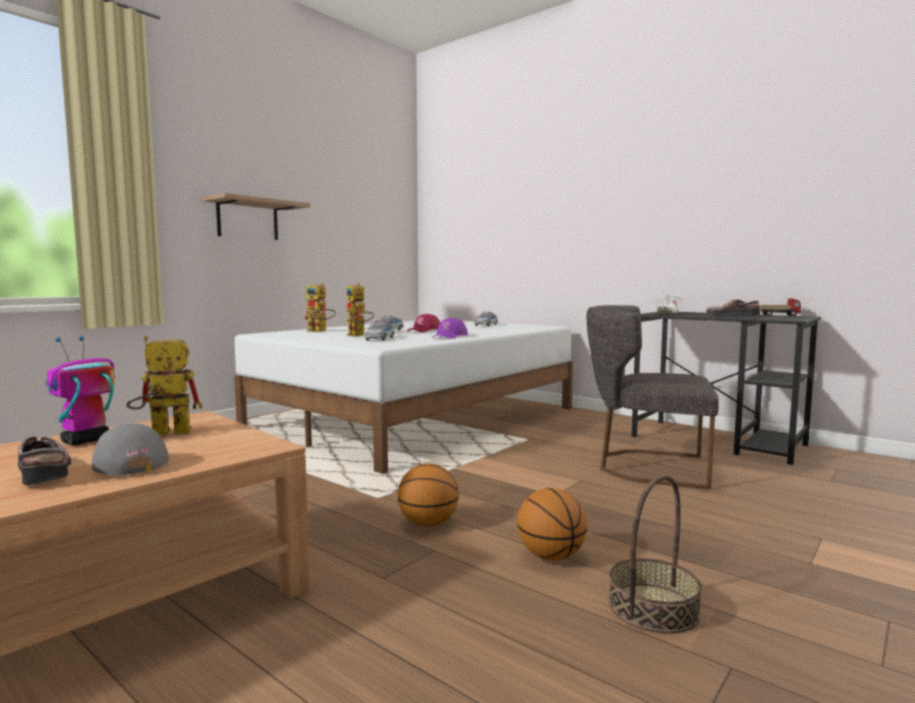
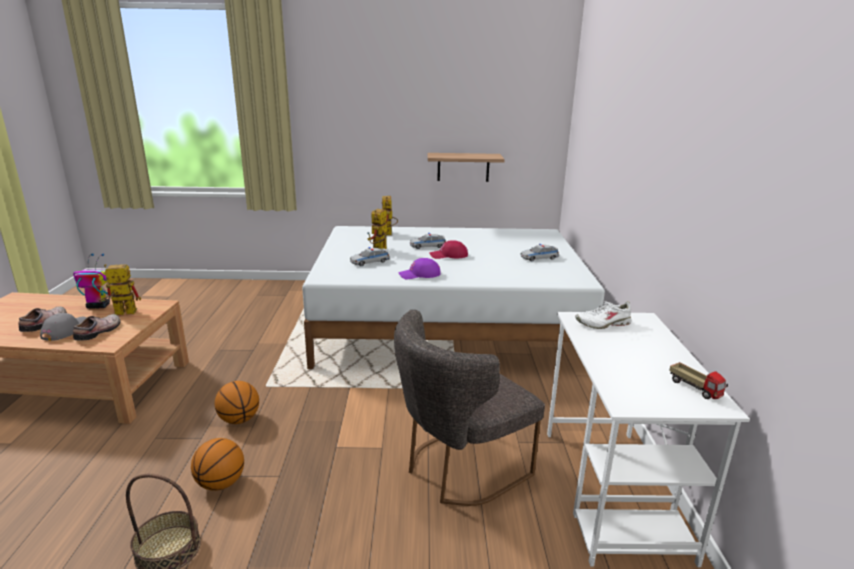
camera: 50 degrees right, 15 degrees up
toy robot [126,336,203,435] -> toy robot turned 45 degrees counterclockwise [99,264,141,315]
shelf [203,193,310,240] -> shelf moved to [428,153,505,182]
grey chair [587,305,719,489] -> grey chair turned 105 degrees counterclockwise [394,310,545,506]
black desk [632,312,821,465] -> white desk [547,312,750,567]
shoe [706,299,760,317] -> shoe moved to [73,314,120,340]

